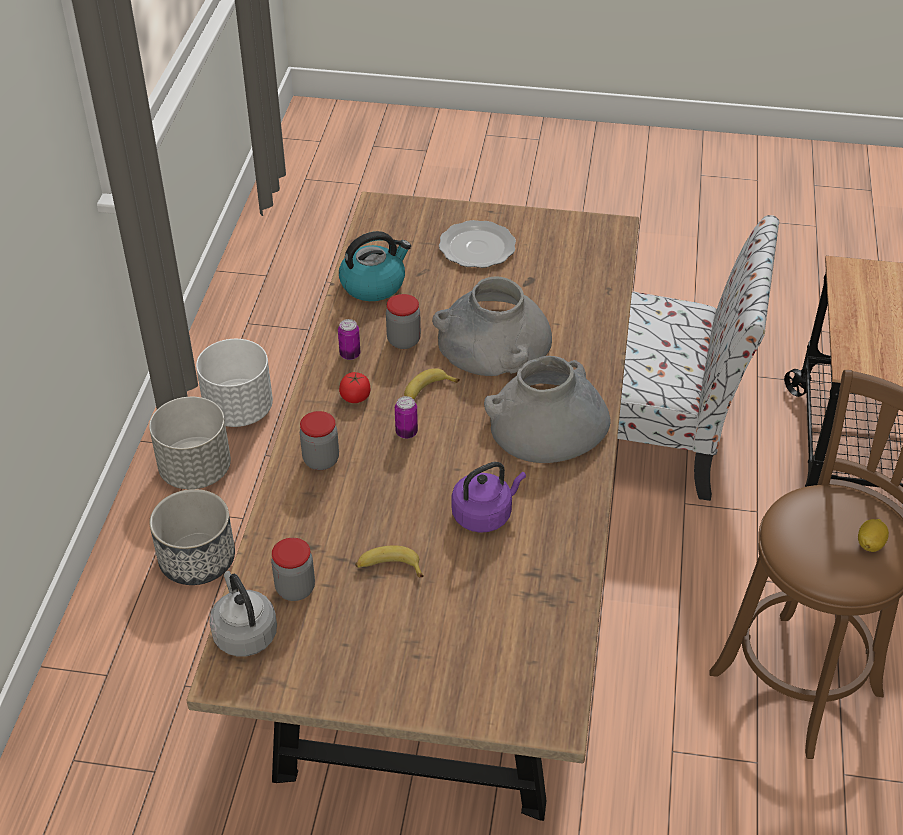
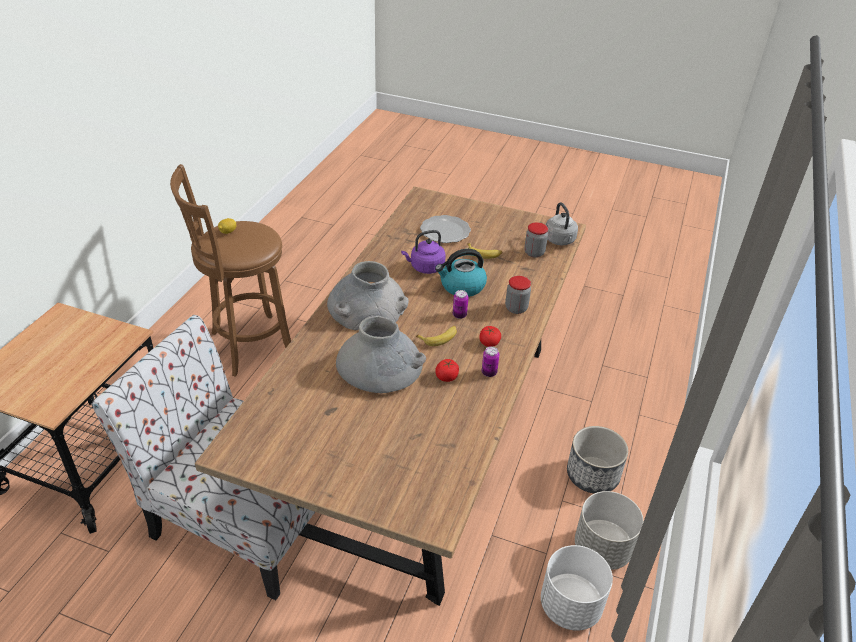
camera: 170 degrees left, 5 degrees down
kettle [339,231,411,301] -> kettle moved to [435,249,487,297]
jar [386,294,421,349] -> tomato [435,359,459,382]
plate [439,220,516,268] -> plate moved to [420,215,471,243]

